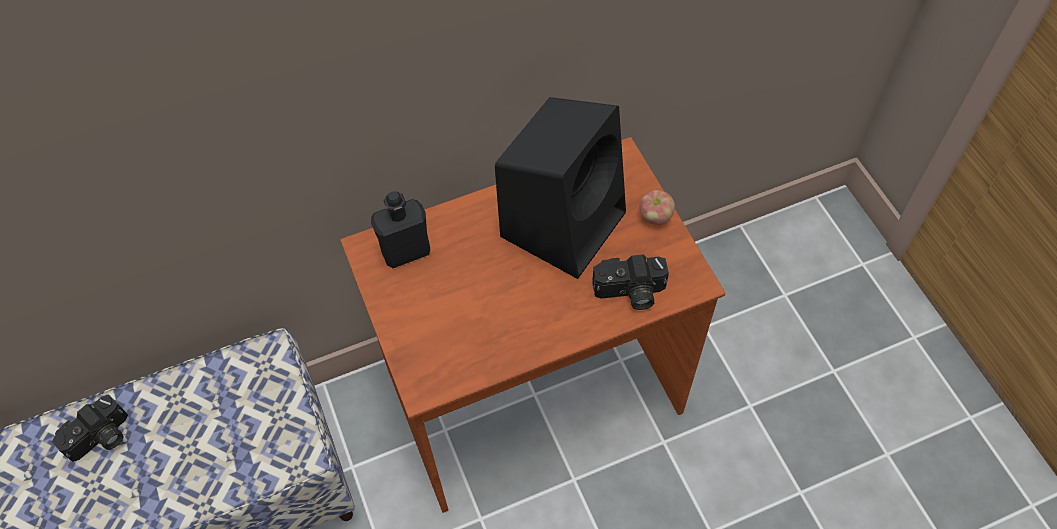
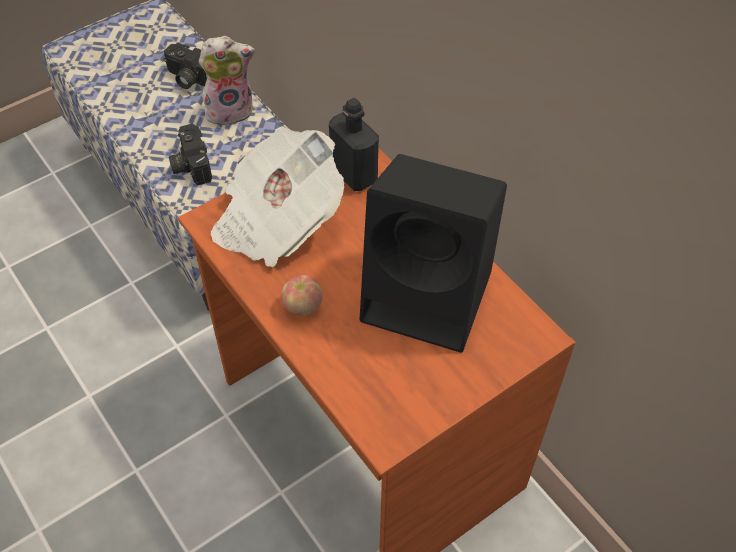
camera: 75 degrees right, 5 degrees down
camera [592,254,669,310] -> camera moved to [169,124,212,185]
apple [639,190,675,225] -> apple moved to [282,275,323,316]
none -> plush toy [199,36,255,126]
none -> newspaper [211,127,344,267]

